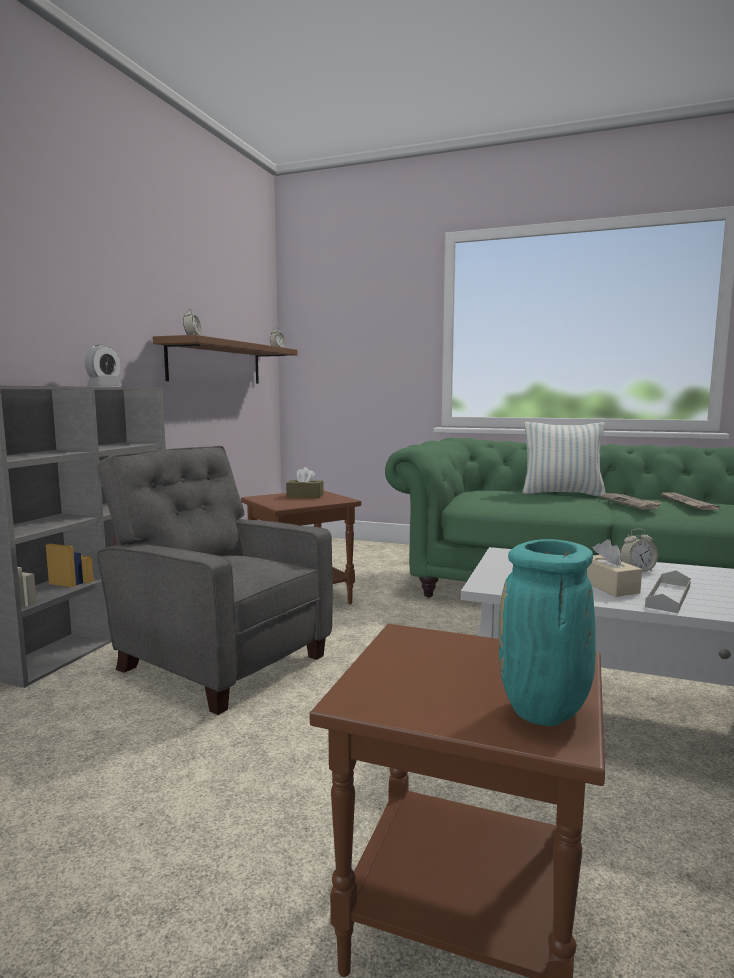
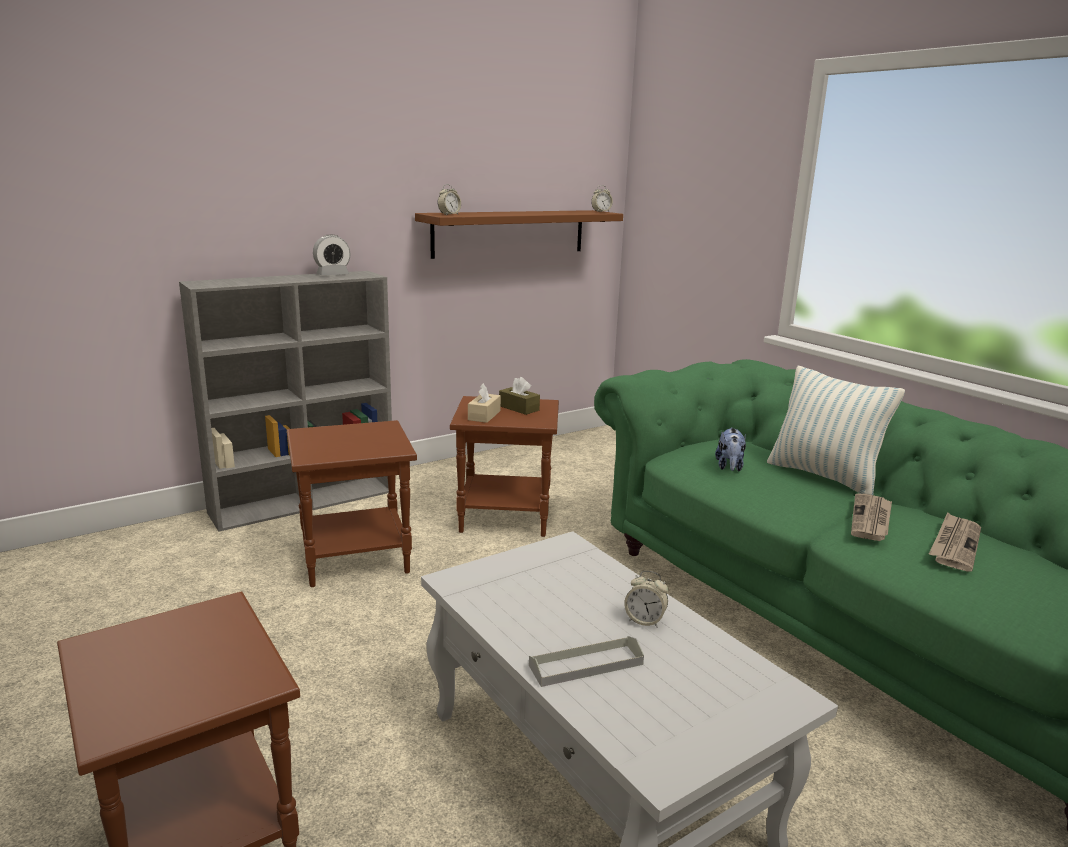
camera: 35 degrees right, 10 degrees up
grey armchair [96,446,333,715] -> brown side table [287,420,417,587]
turquoise vase [499,539,596,726] -> none
beige tissue box [587,539,642,597] -> beige tissue box moved to [468,383,501,423]
none -> plush toy [715,427,746,471]

